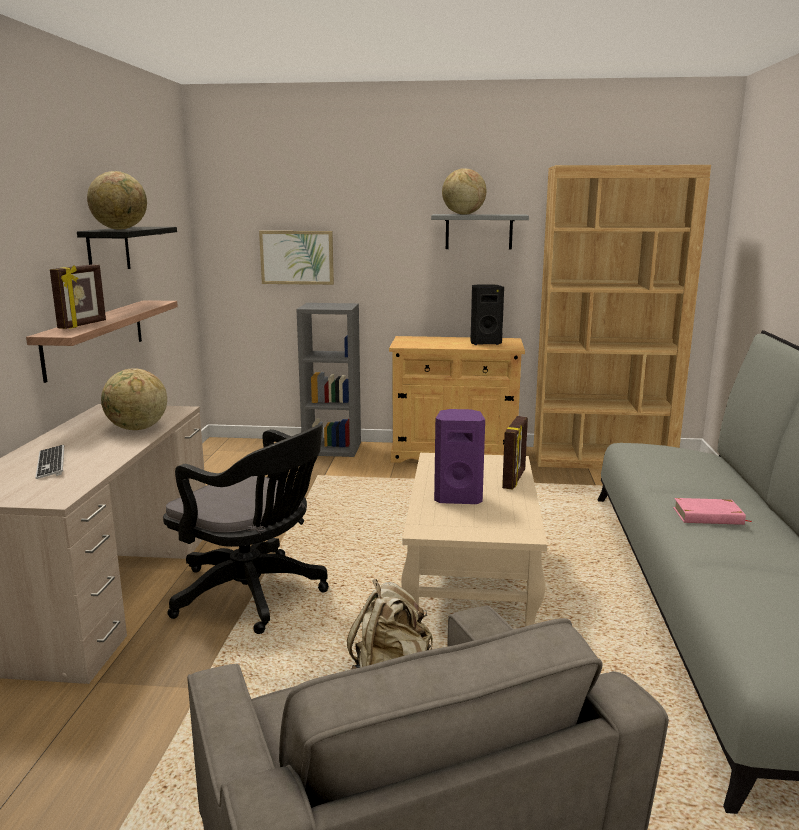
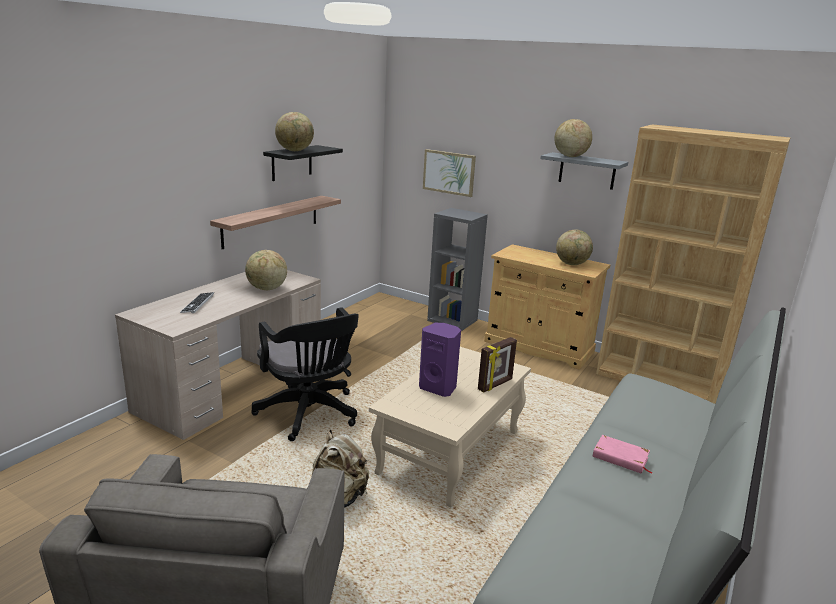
camera: 25 degrees right, 5 degrees up
picture frame [50,264,106,329] -> none
black speaker [471,284,504,345] -> globe [556,229,593,265]

